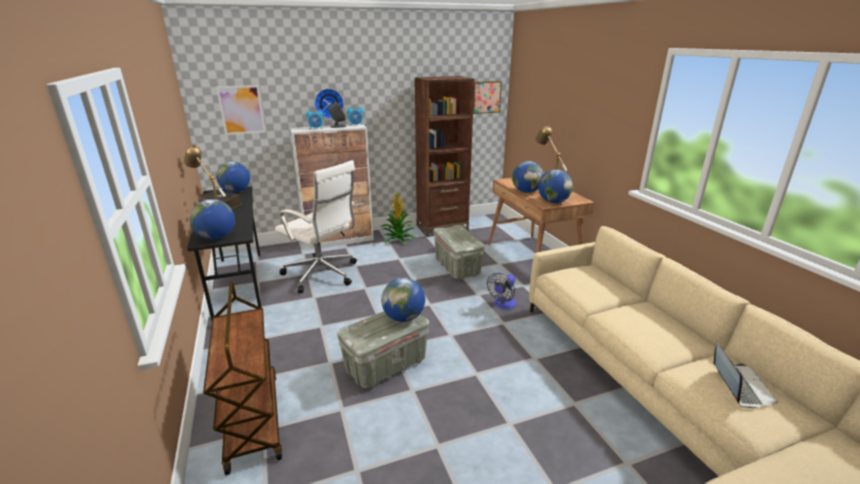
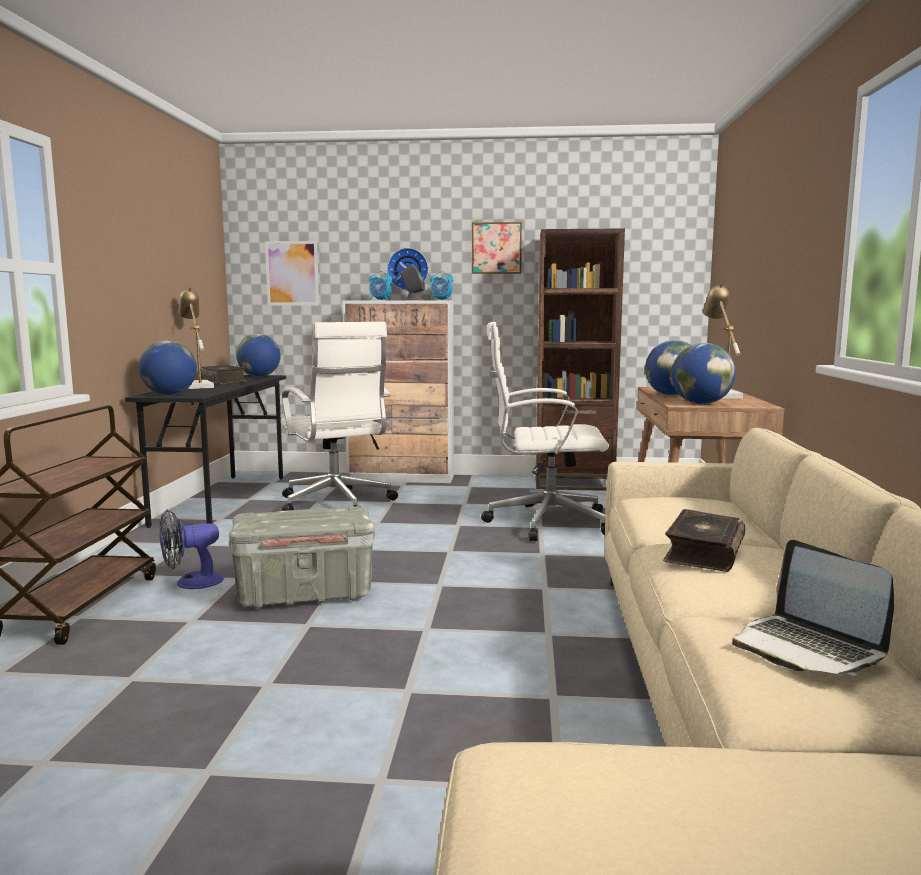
camera: 25 degrees right, 15 degrees down
potted plant [381,190,416,244] -> none
globe [381,278,425,322] -> none
grey storage box [433,225,485,279] -> white office chair [481,322,609,541]
picture [473,81,502,114] -> picture moved to [472,222,522,274]
fan [487,273,517,309] -> fan moved to [160,509,224,589]
laptop [714,343,778,408] -> laptop turned 120 degrees clockwise [732,540,894,676]
none -> book [663,509,745,572]

